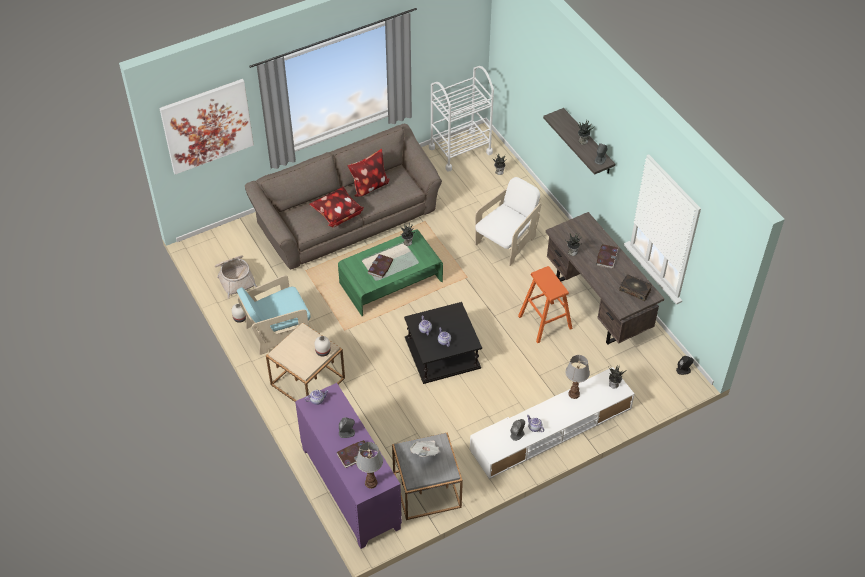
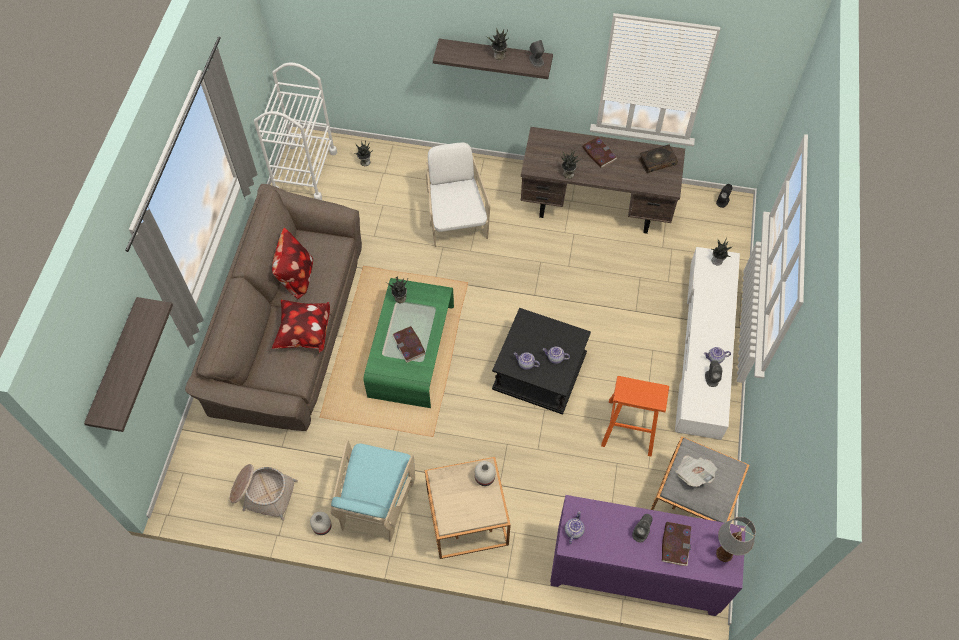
camera: 50 degrees left, 10 degrees up
picture [159,79,254,175] -> shelf [84,297,173,432]
orange stool [518,266,572,343] -> orange stool moved to [601,376,669,457]
table lamp [565,355,590,399] -> none

